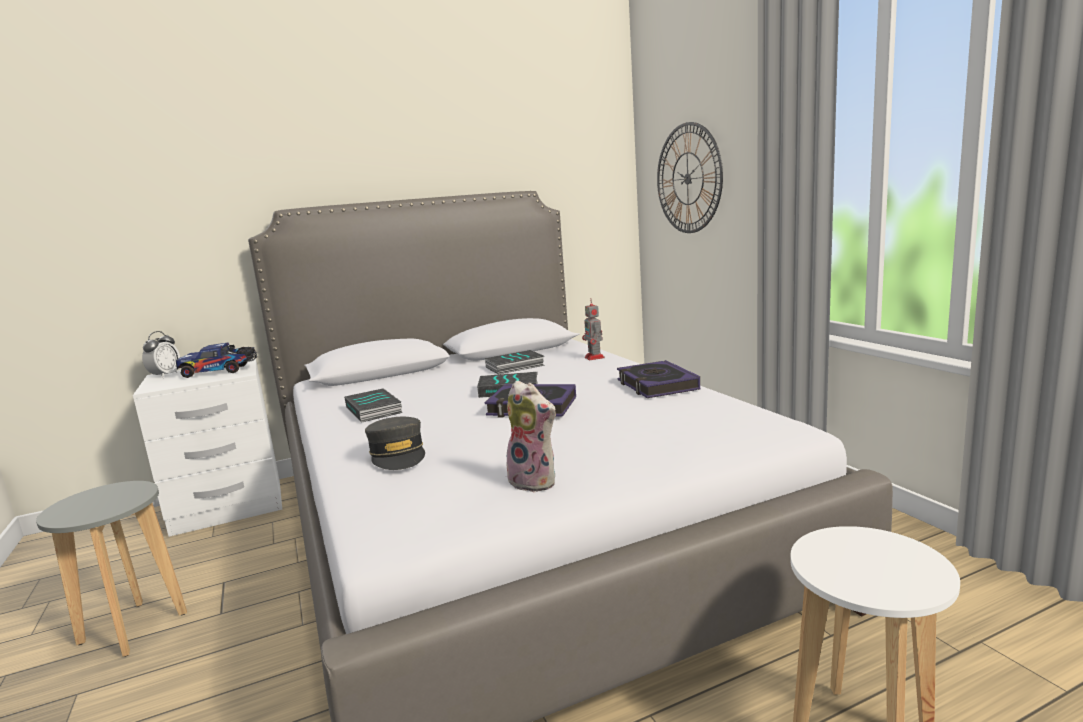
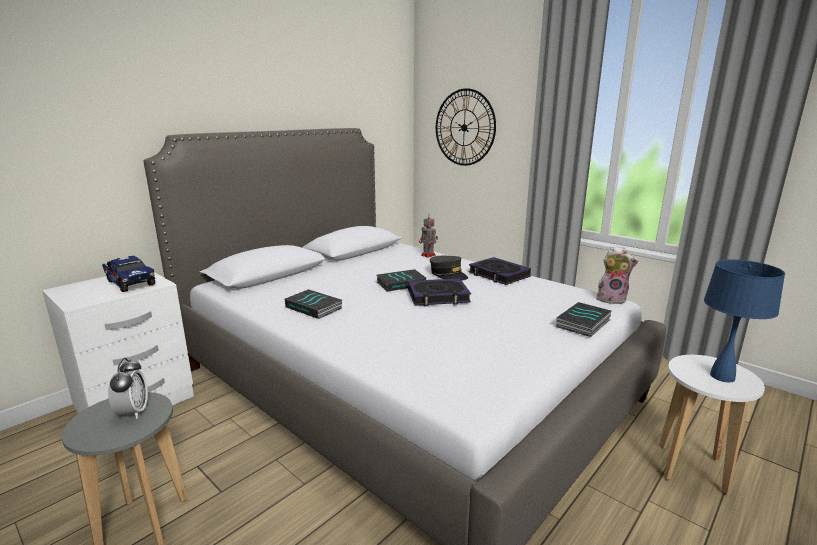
camera: 25 degrees left, 5 degrees up
alarm clock [142,331,180,378] -> alarm clock moved to [108,358,148,419]
toy truck [176,343,257,378] -> toy truck turned 105 degrees counterclockwise [102,256,155,292]
grey cap [365,417,425,470] -> grey cap moved to [430,256,468,280]
book [485,350,544,375] -> book moved to [556,302,612,337]
plush toy [507,380,557,492] -> plush toy moved to [596,246,639,304]
none -> blue table lamp [704,259,785,383]

